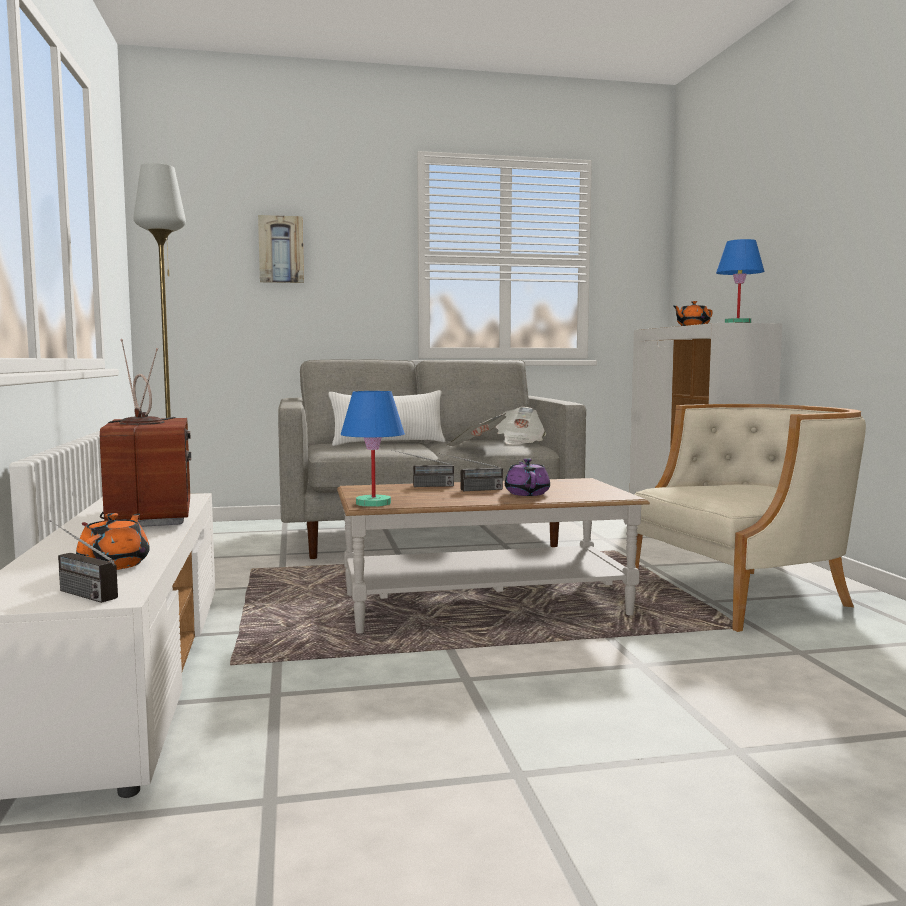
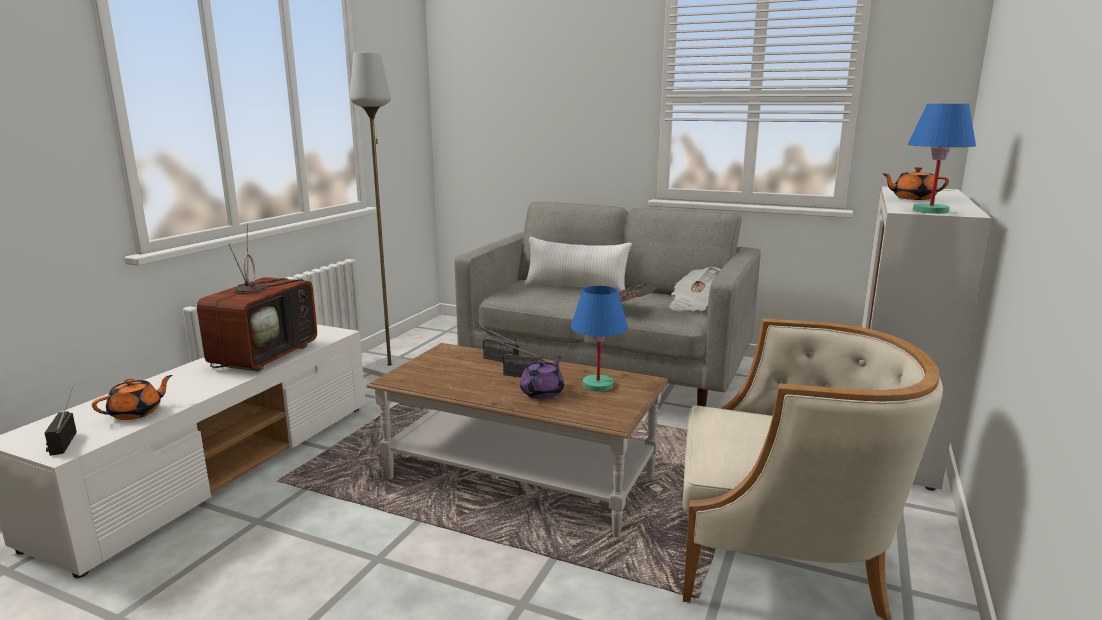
camera: 35 degrees right, 10 degrees up
picture [258,215,304,283] -> none
blue table lamp [340,391,405,507] -> blue table lamp moved to [571,286,628,392]

